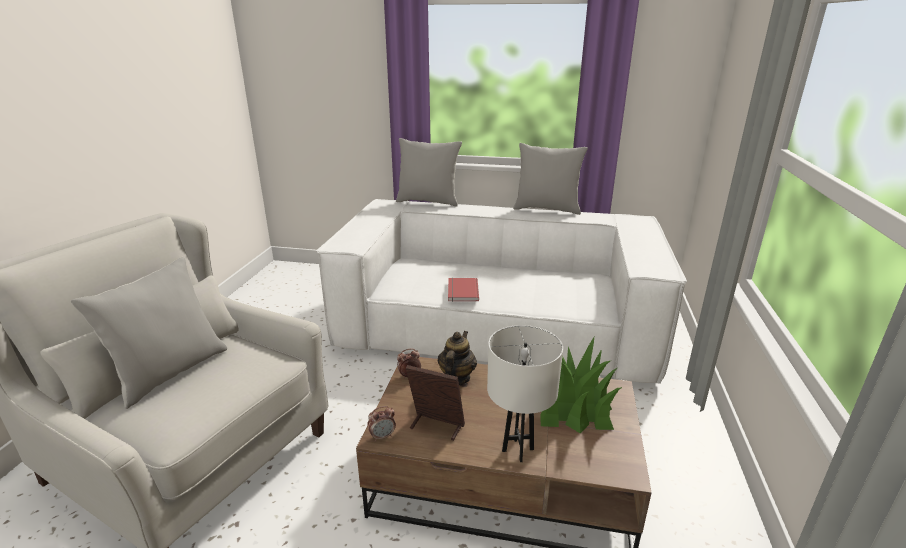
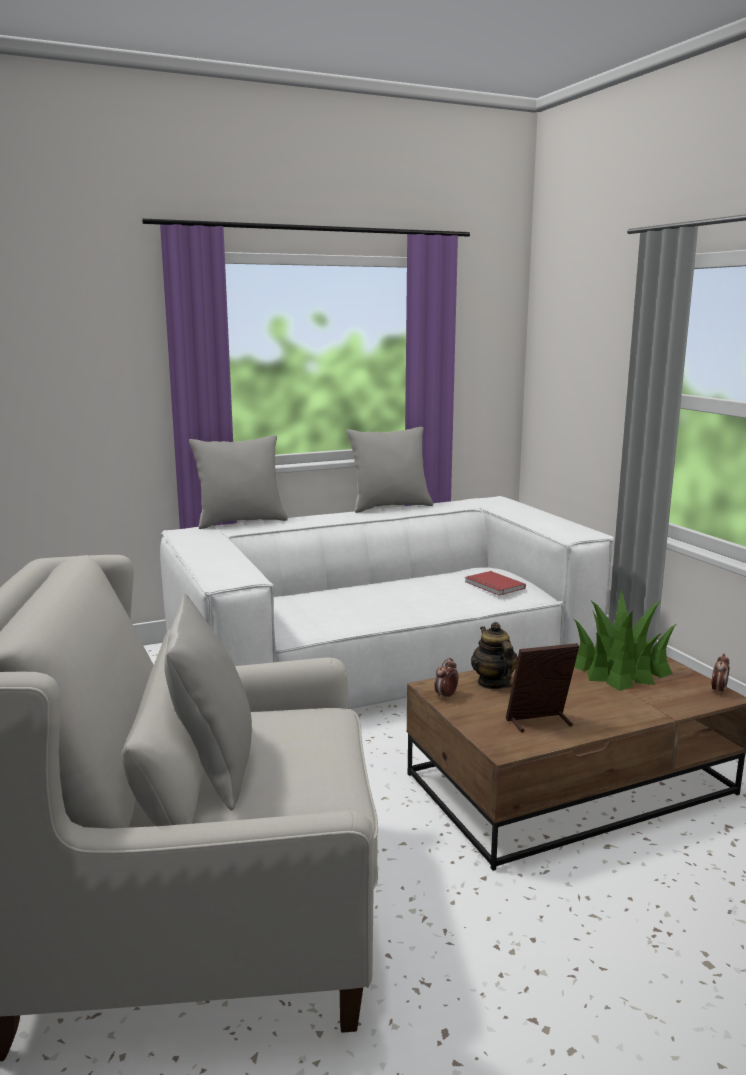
camera: 35 degrees left, 10 degrees down
alarm clock [367,406,396,442] -> alarm clock moved to [711,653,730,695]
red book [448,278,479,302] -> red book moved to [465,571,526,596]
white table lamp [487,325,563,462] -> none

